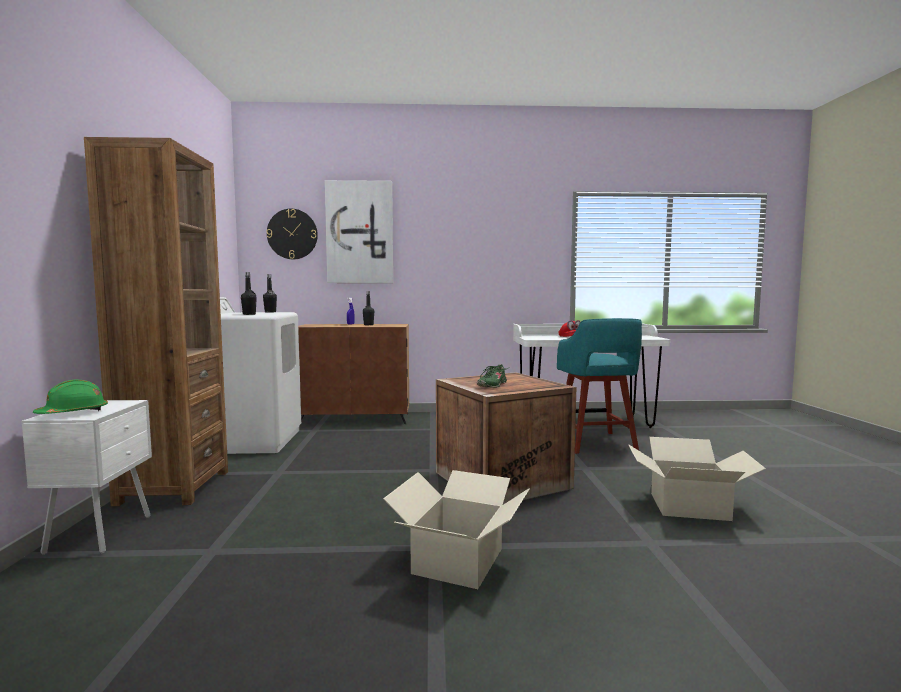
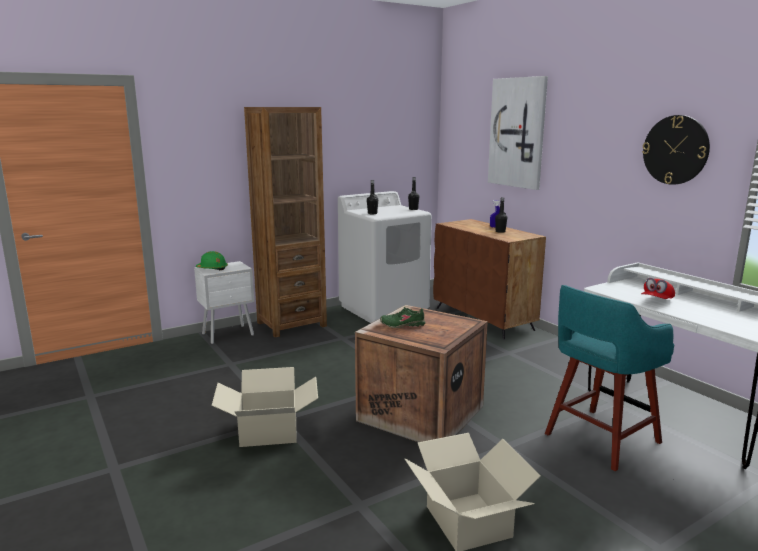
camera: 60 degrees right, 10 degrees up
wall clock [266,209,318,259] -> wall clock moved to [642,115,710,185]

